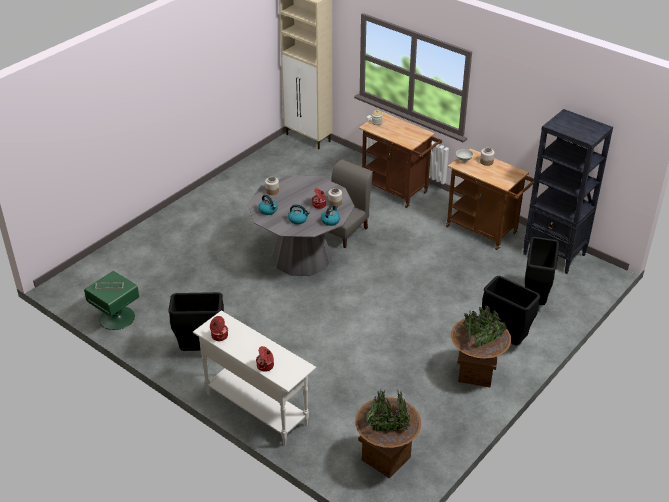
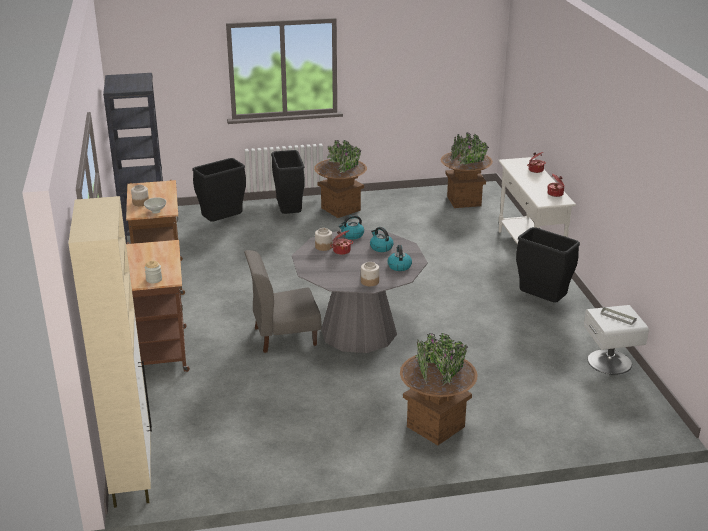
camera: 140 degrees left, 10 degrees down
green nightstand [84,271,139,330] -> white nightstand [584,305,649,375]
none -> brown planter [400,333,477,445]

